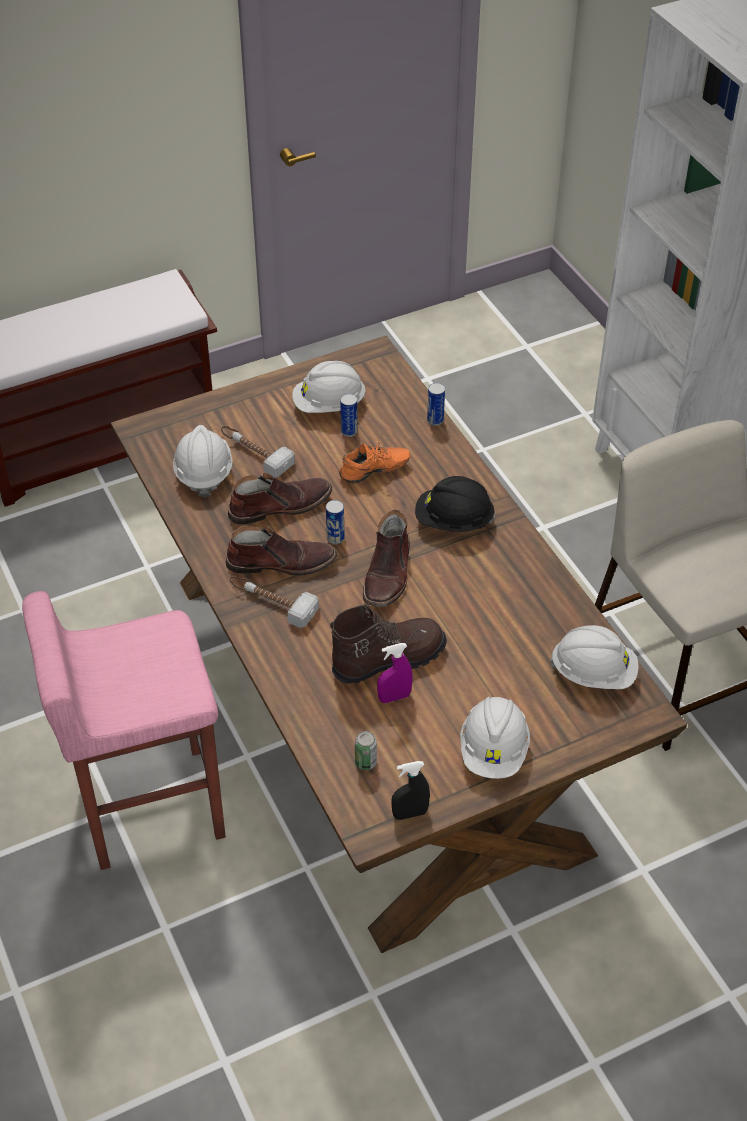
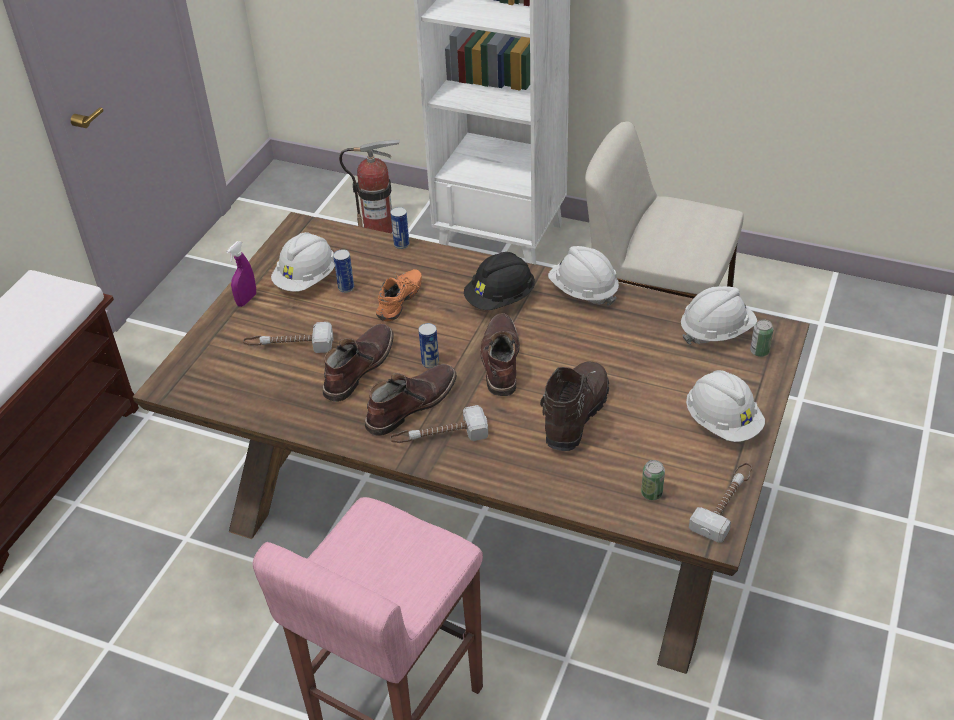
camera: 40 degrees left, 5 degrees down
white hard hat [173,425,233,497] -> white hard hat moved to [548,246,619,306]
brown boot [363,510,410,607] -> brown boot turned 150 degrees counterclockwise [480,313,520,396]
purple spray bottle [377,643,413,703] -> purple spray bottle moved to [226,241,256,307]
black spray bottle [391,761,430,820] -> hammer [689,463,752,542]
none -> fire extinguisher [339,140,400,233]
none -> can [750,319,773,357]

